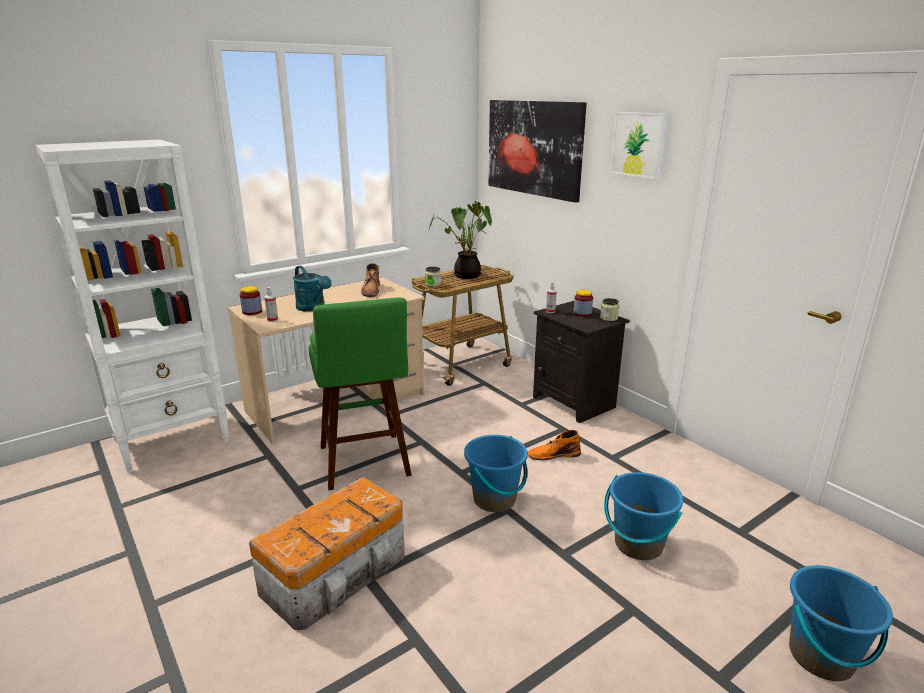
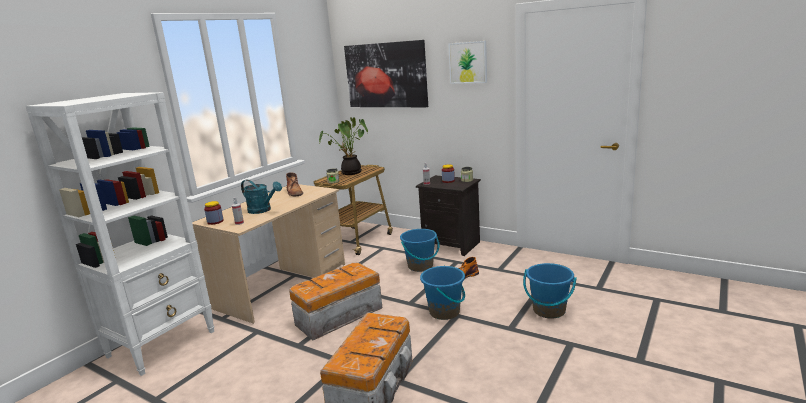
camera: 20 degrees left, 5 degrees down
green stool [309,298,412,490] -> storage box [289,263,382,340]
blue bucket [789,565,893,681] -> blue bucket moved to [400,229,439,272]

